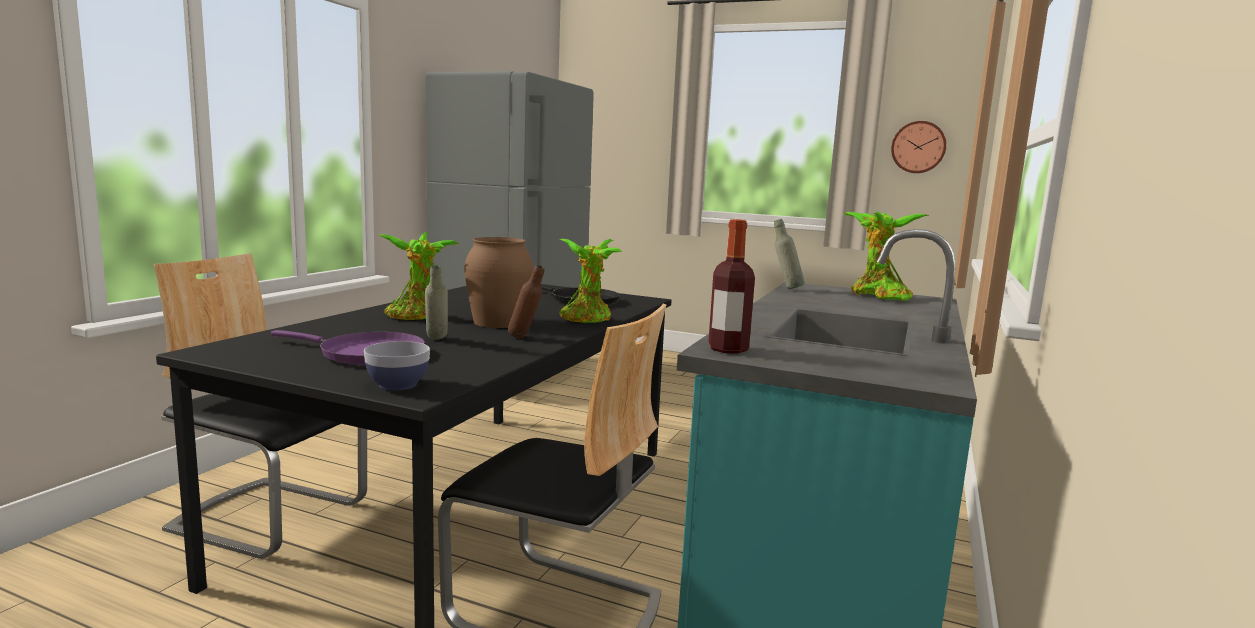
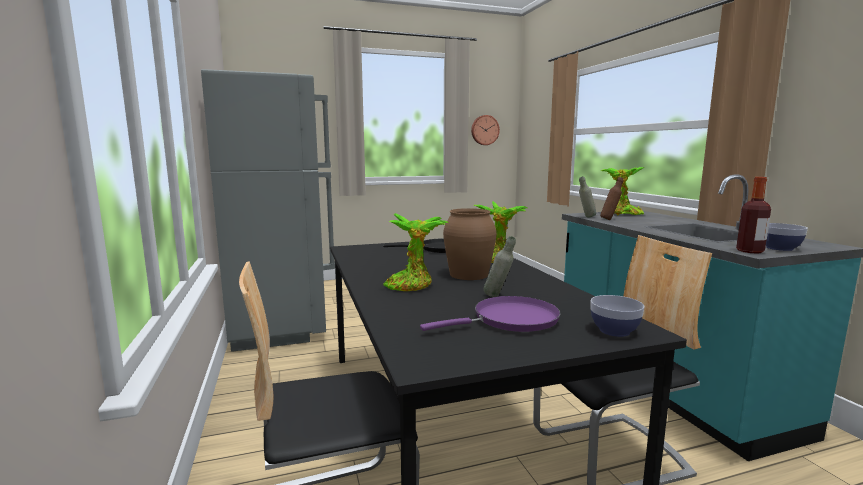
camera: 40 degrees left, 0 degrees up
brown bottle [508,265,544,338] -> brown bottle moved to [600,177,624,220]
none -> bowl [766,223,808,251]

